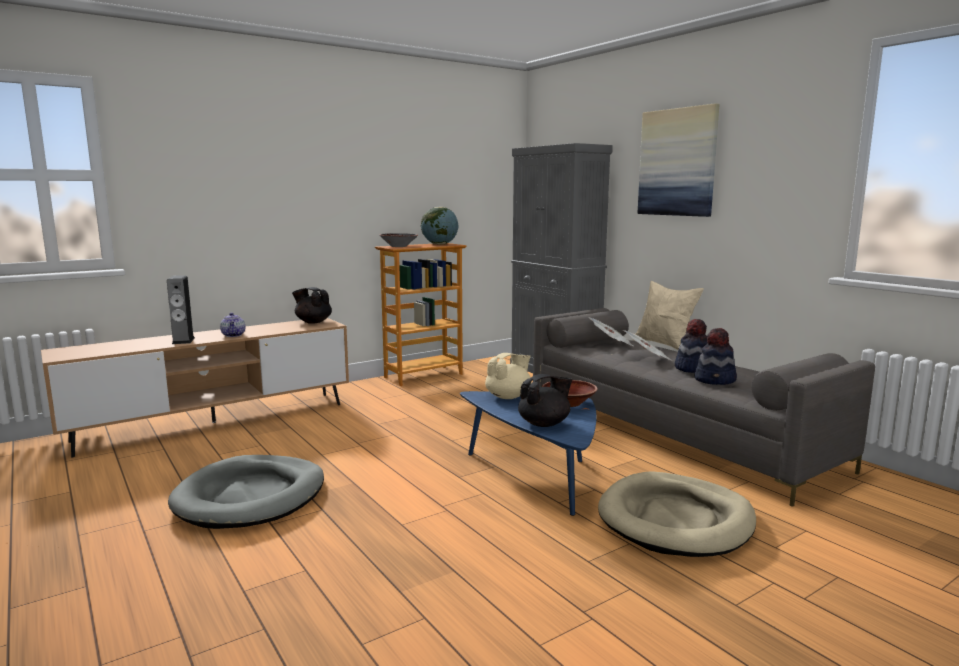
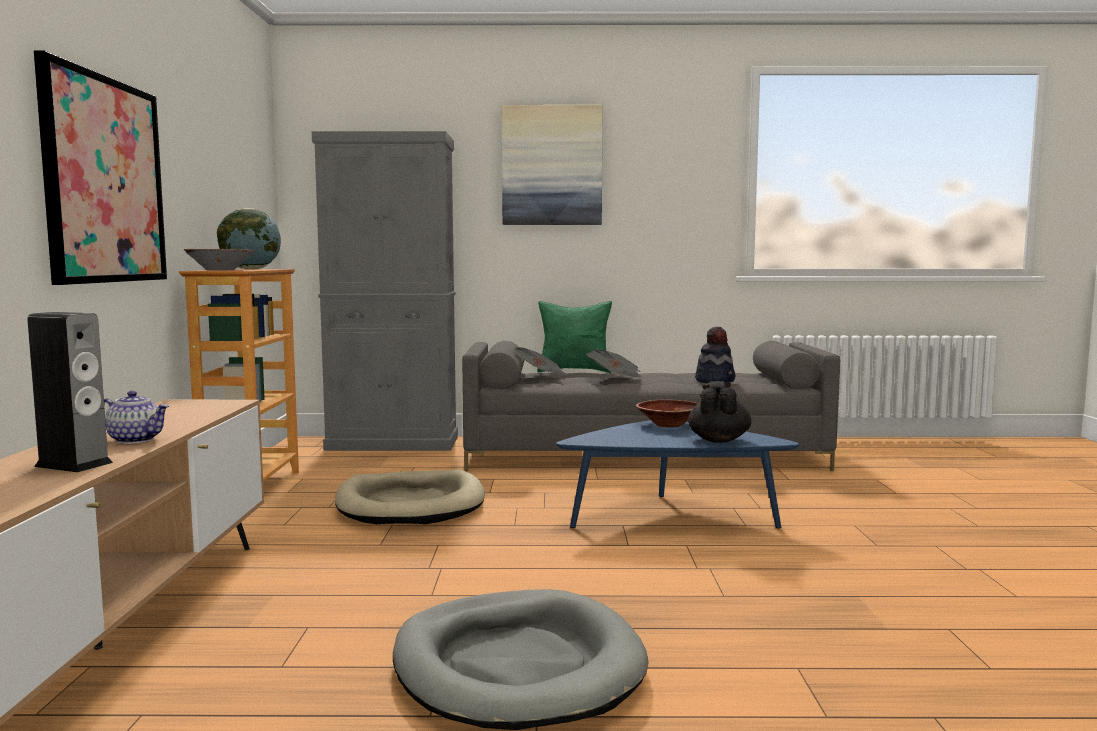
camera: 55 degrees left, 5 degrees down
black teapot [292,287,332,324] -> none
beige teapot [485,353,531,399] -> none
beige dog bed [598,471,756,557] -> beige dog bed moved to [335,469,485,524]
beige pillow [633,281,704,350] -> green pillow [537,301,612,373]
hat [675,319,707,373] -> none
none -> picture [34,51,167,285]

